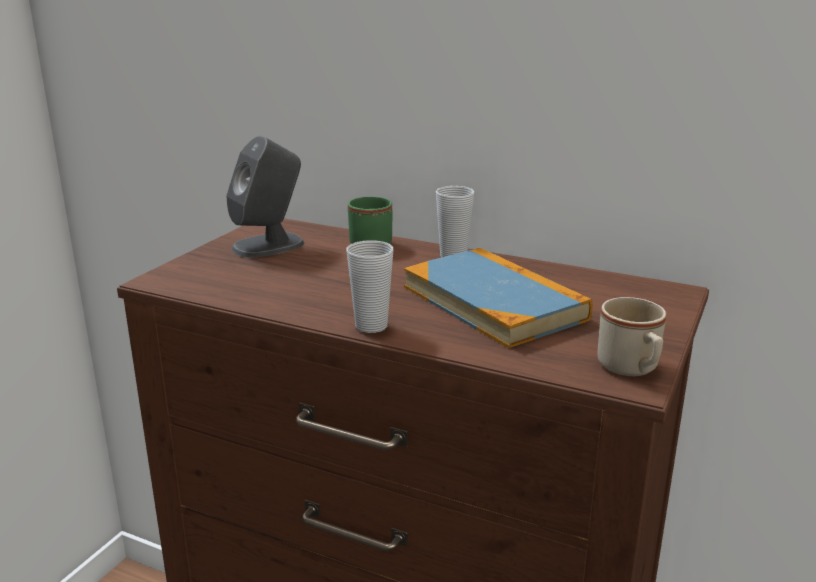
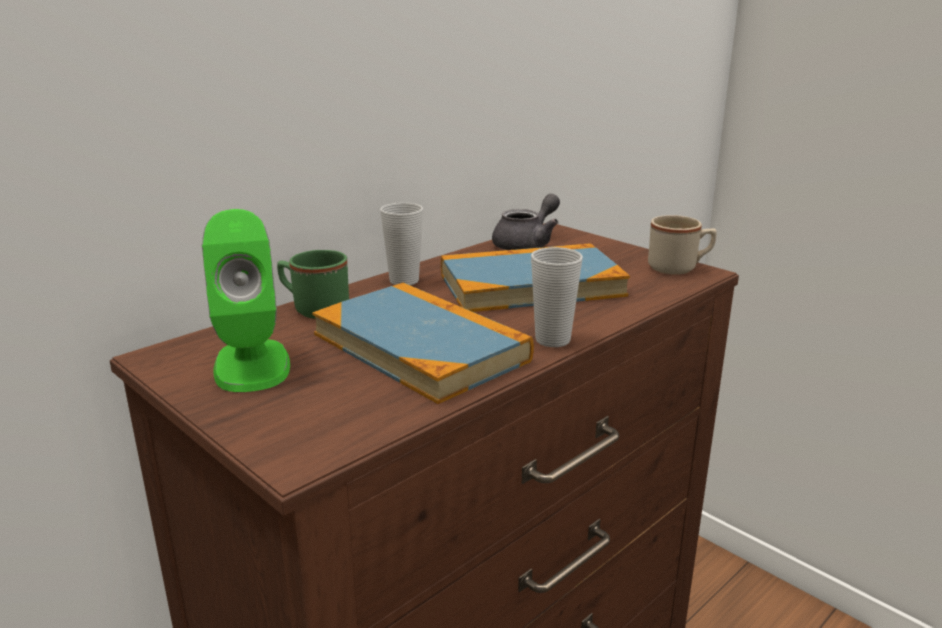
camera: 70 degrees left, 0 degrees up
grey speaker [226,136,304,257] -> green speaker [202,209,290,392]
none -> book [312,283,534,404]
none -> grey teapot [492,194,560,250]

